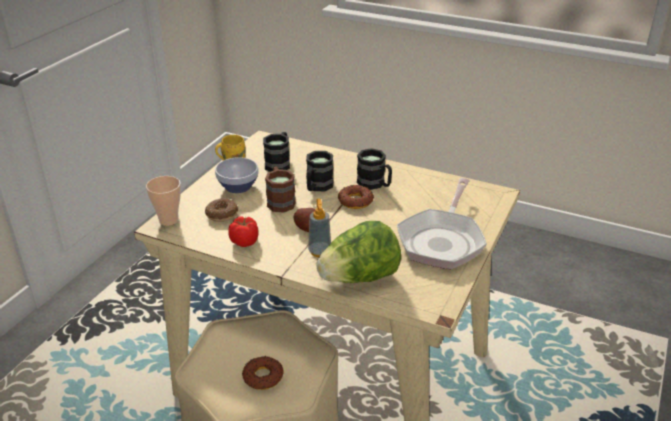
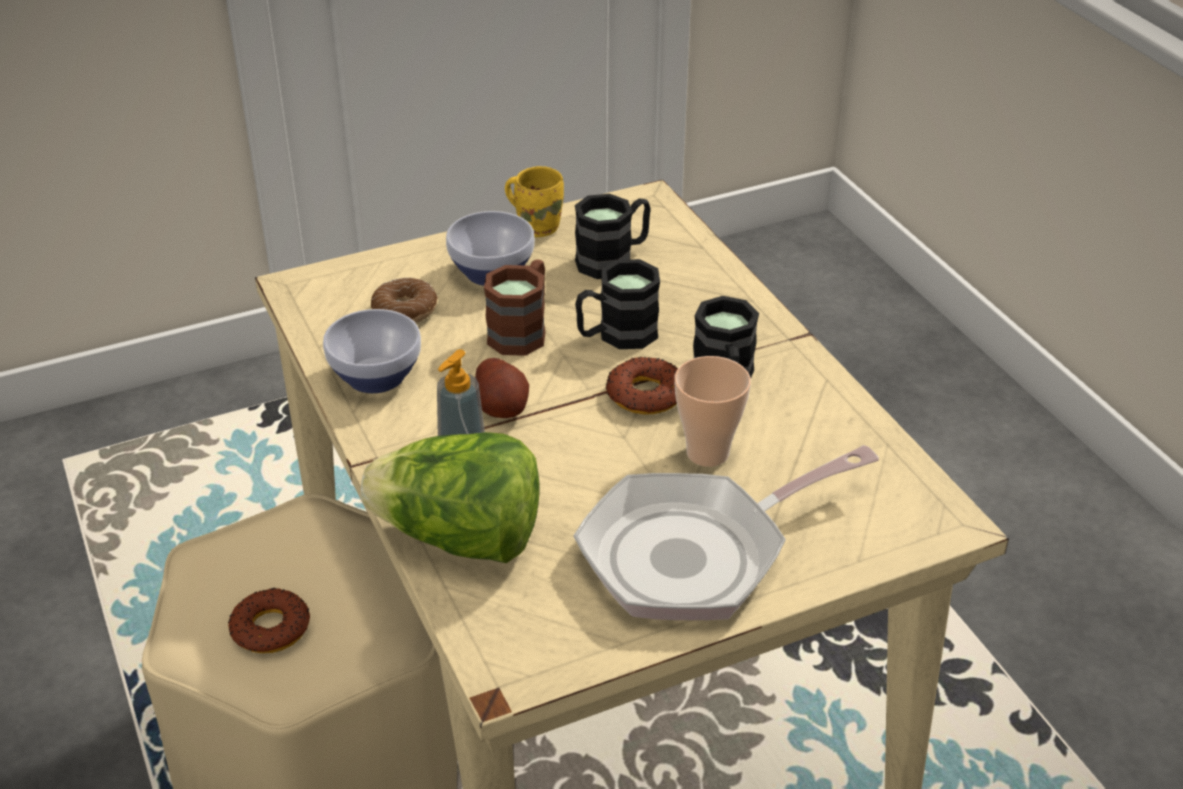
camera: 40 degrees right, 5 degrees up
cup [146,176,181,226] -> cup moved to [674,356,751,467]
tomato [228,216,259,247] -> bowl [323,309,421,393]

